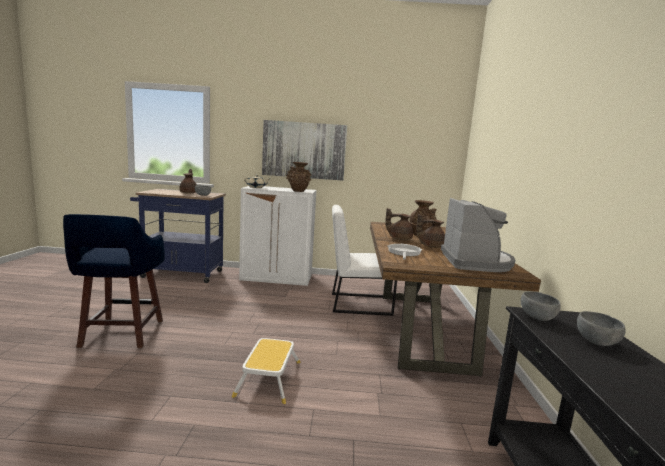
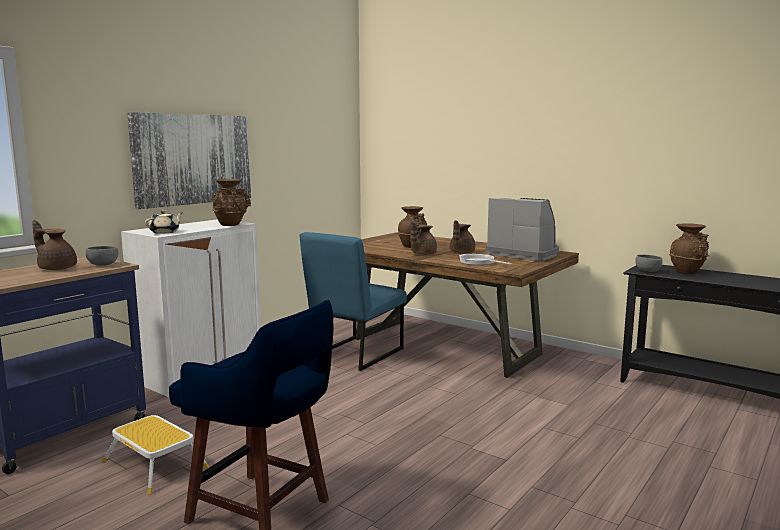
camera: 55 degrees left, 0 degrees up
yellow step ladder [232,338,301,404] -> yellow step ladder moved to [102,415,209,495]
white chair [332,205,397,316] -> blue chair [300,232,407,371]
grey bowl [577,311,625,346] -> brown vase [669,223,709,274]

